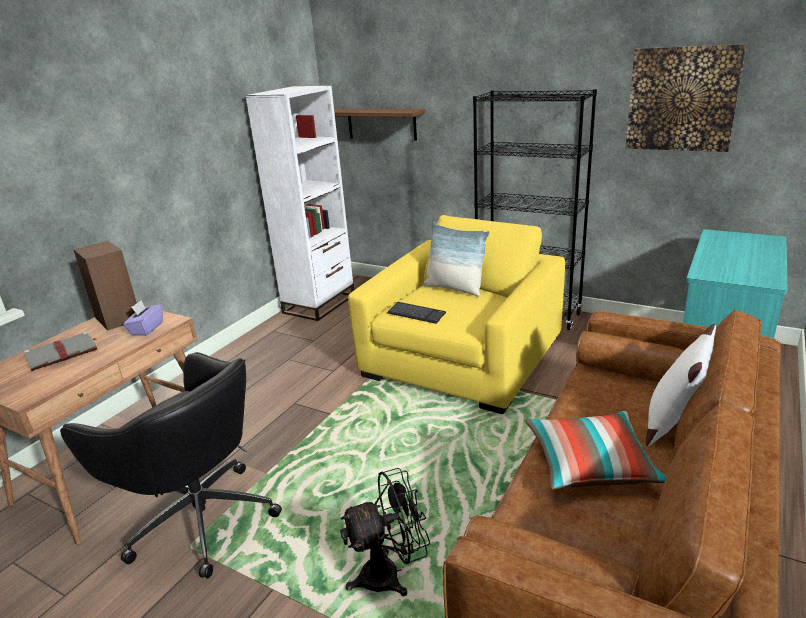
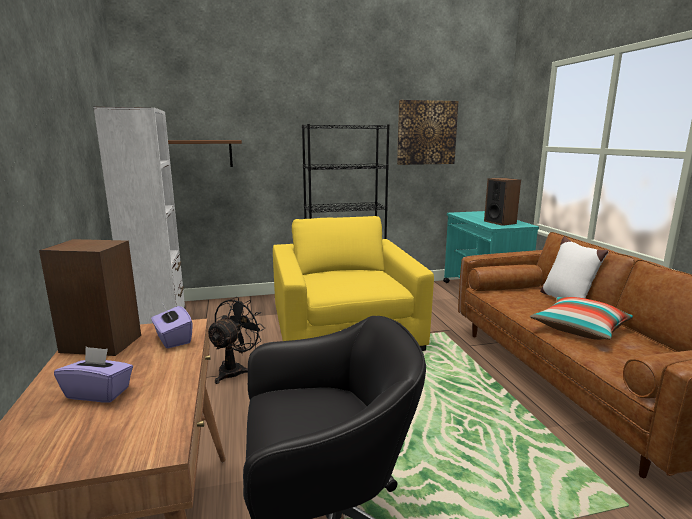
camera: 45 degrees left, 10 degrees down
grey book [24,332,97,371] -> purple tissue box [54,346,133,402]
black fan [340,468,430,597] -> black fan moved to [208,297,265,384]
keyboard [387,302,446,324] -> none
pillow [423,222,490,297] -> none
none -> speaker [484,178,521,226]

